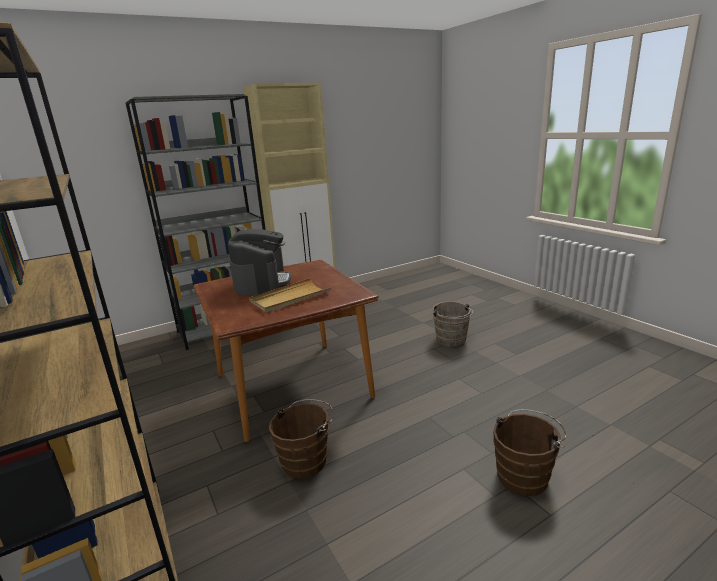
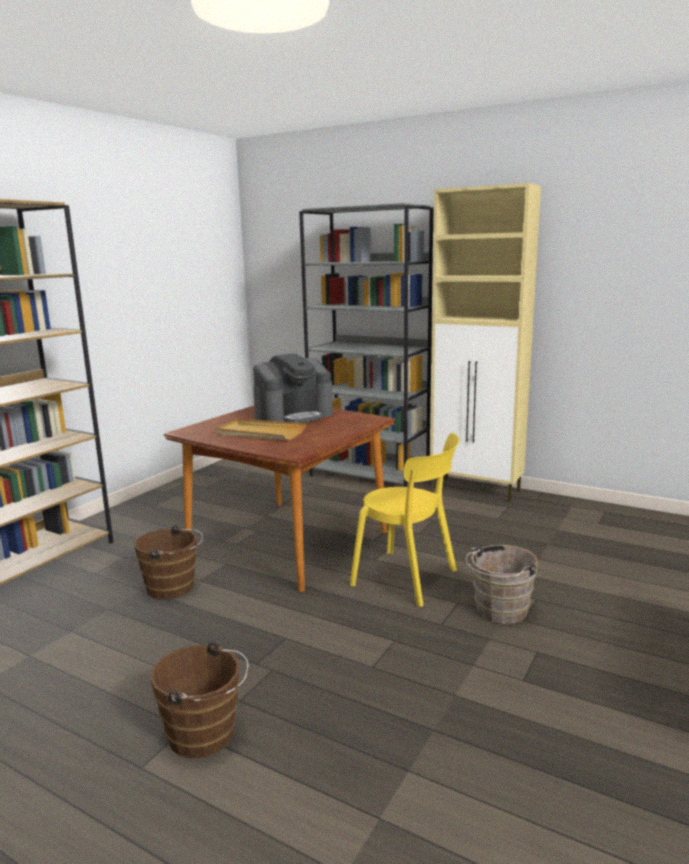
camera: 60 degrees right, 5 degrees down
none -> yellow chair [350,433,459,607]

